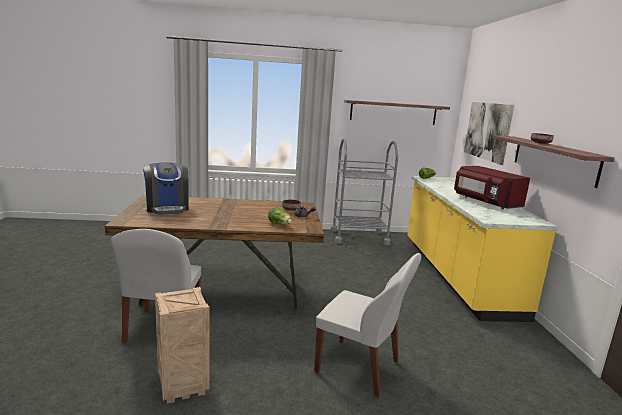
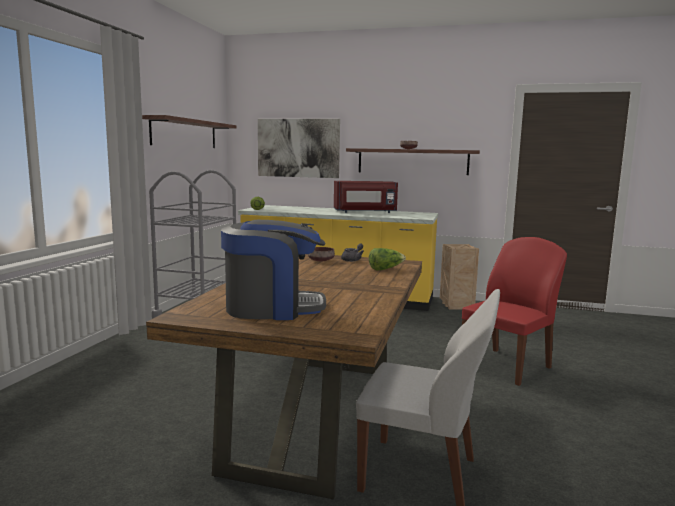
camera: 70 degrees left, 5 degrees down
crate [155,287,209,404] -> crate moved to [440,244,479,310]
white chair [315,253,421,398] -> red chair [462,237,567,386]

